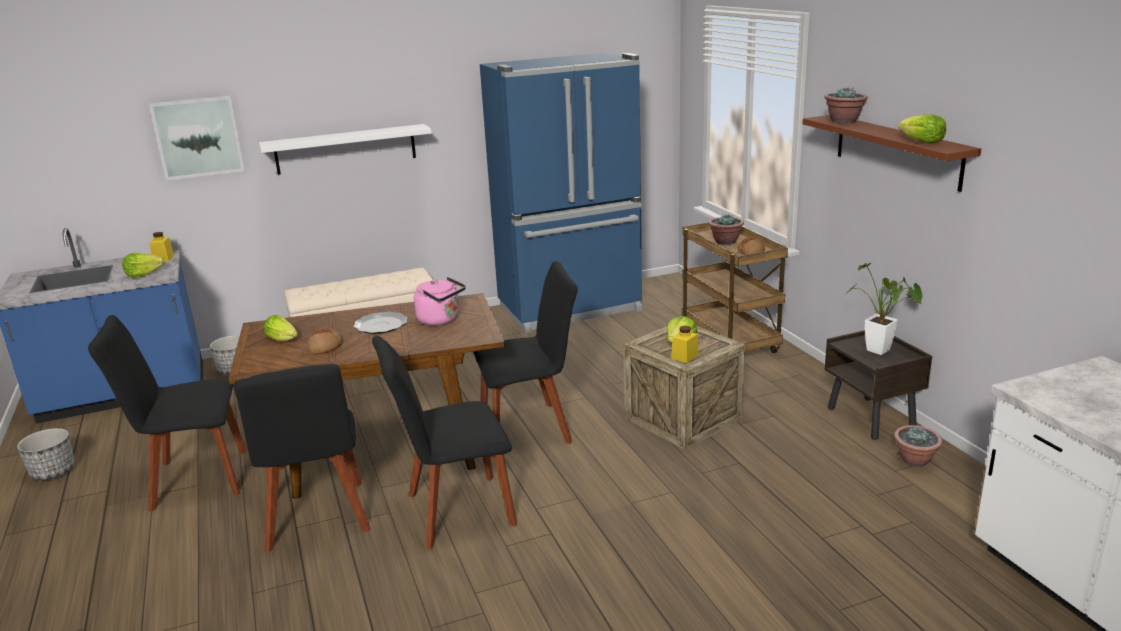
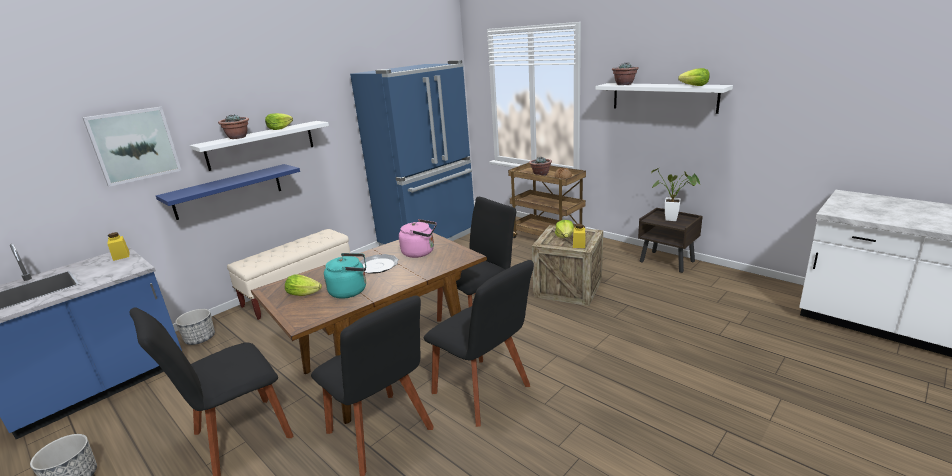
camera: 25 degrees left, 0 degrees up
lettuce [122,253,164,278] -> lettuce moved to [265,113,293,130]
bread [307,328,342,354] -> turquoise kettle [324,253,366,299]
black chair [372,335,517,549] -> black chair turned 90 degrees counterclockwise [423,260,534,427]
brown shelf [802,115,981,192] -> white shelf [596,83,733,114]
potted plant [894,425,943,467] -> potted plant moved to [218,115,249,139]
none -> blue shelf [156,164,300,220]

